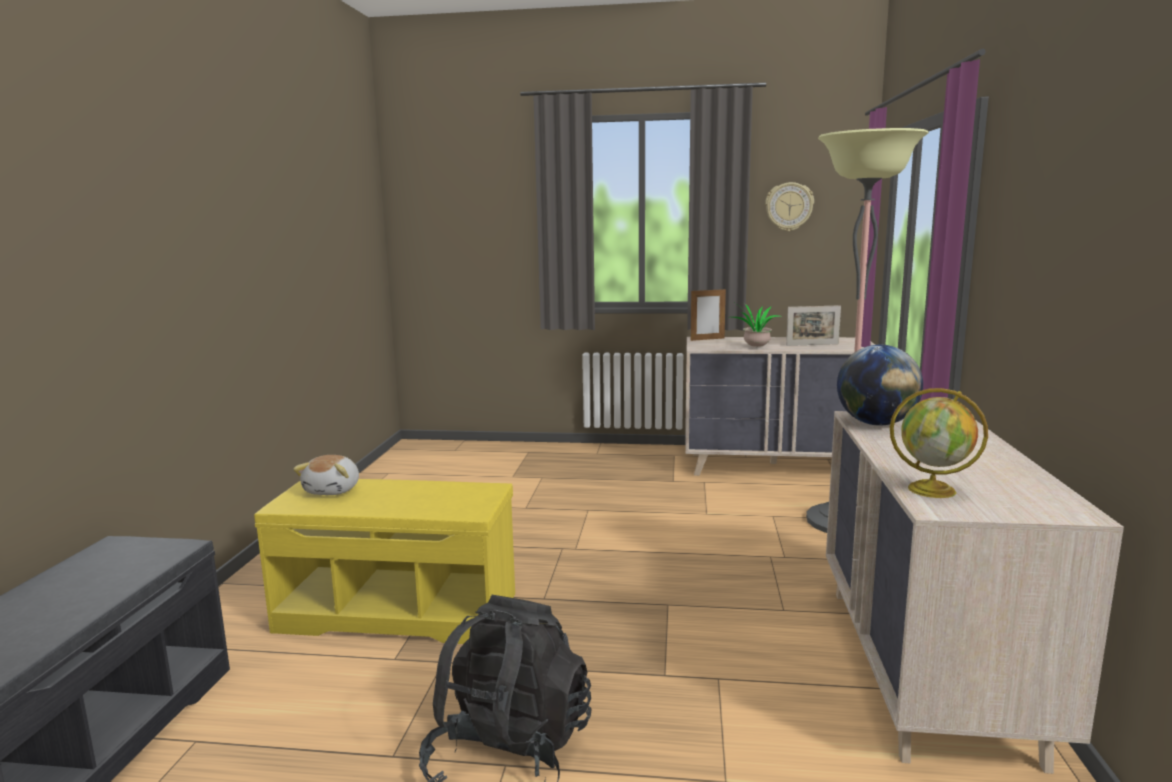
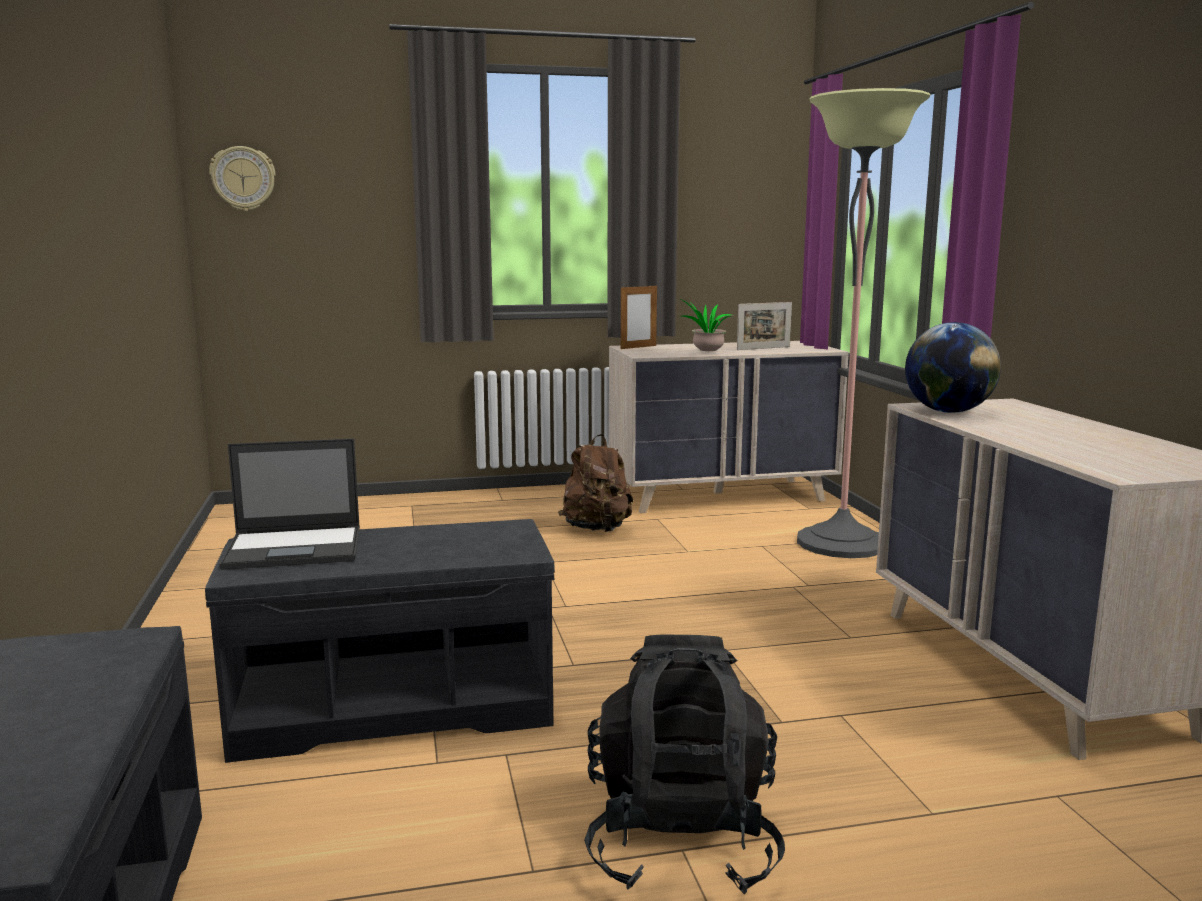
camera: 20 degrees left, 0 degrees up
yellow bench [254,479,515,644] -> grey bench [205,519,555,763]
plush toy [293,455,359,495] -> laptop [219,439,360,570]
wall clock [765,182,814,231] -> wall clock moved to [209,146,276,211]
globe [890,388,988,498] -> none
none -> brown backpack [558,434,633,532]

